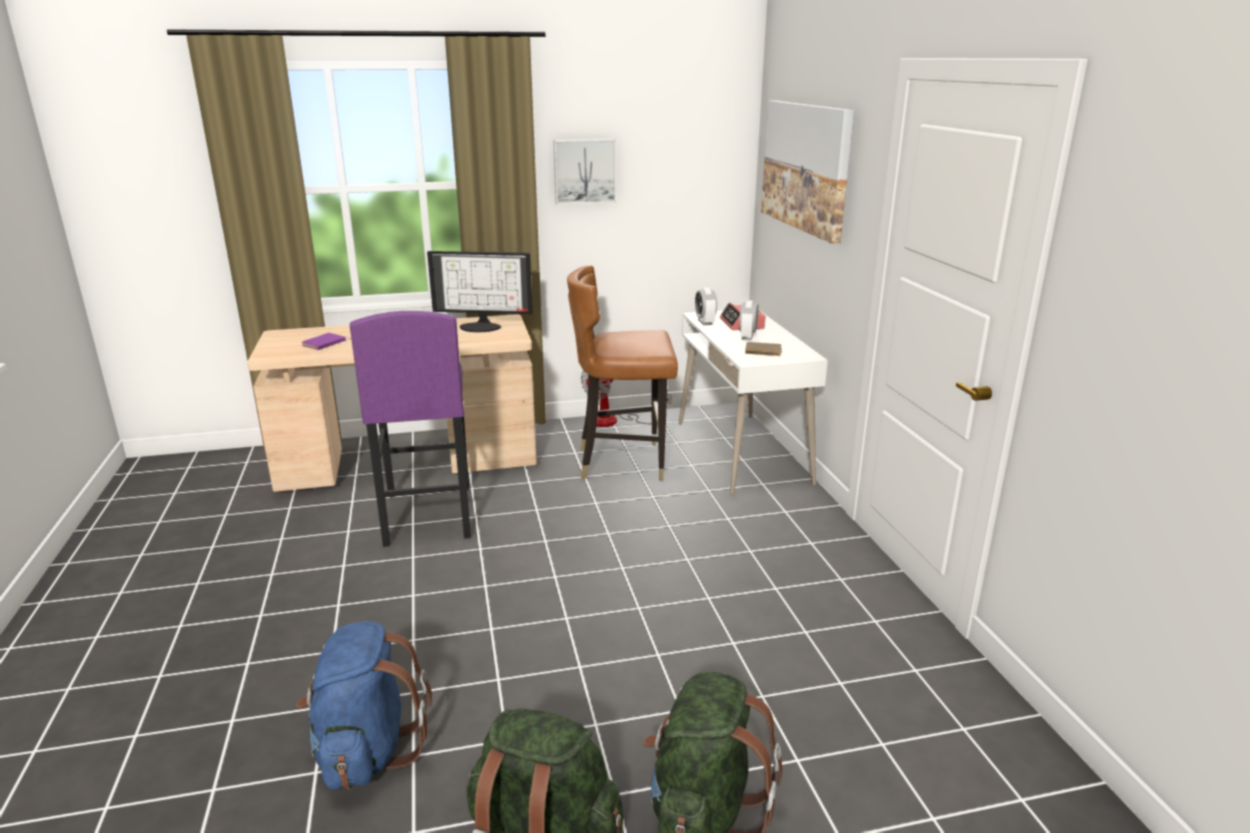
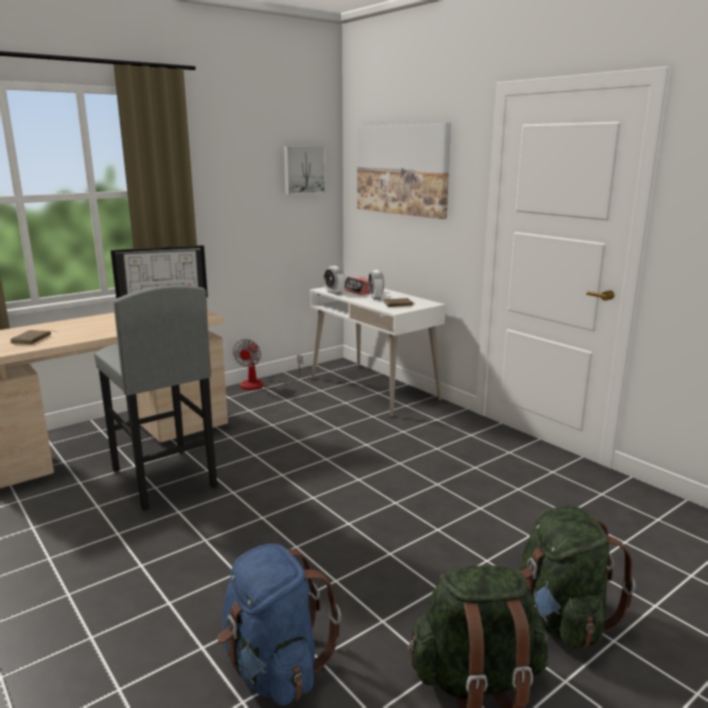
camera: 25 degrees left, 5 degrees down
purple book [302,333,350,350] -> brown book [10,330,56,344]
purple stool [350,311,471,547] -> grey stool [94,285,218,510]
picture [553,139,616,205] -> picture moved to [284,146,326,195]
brown chair [567,266,678,481] -> none

